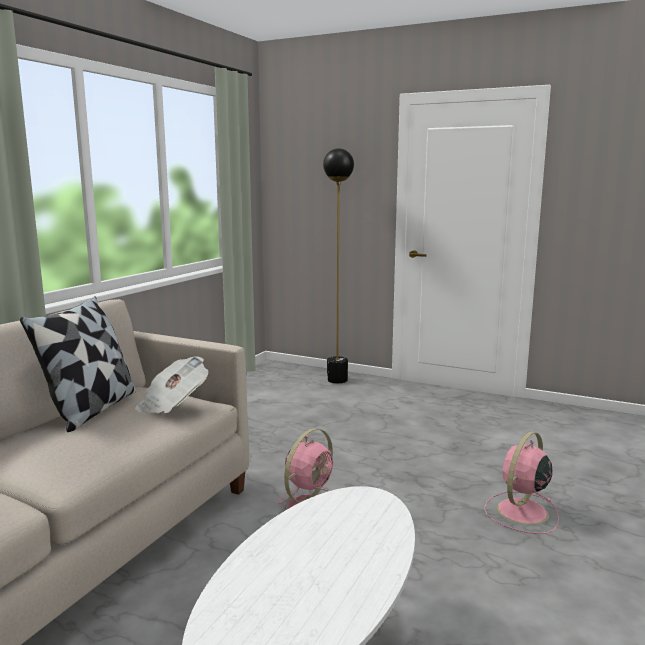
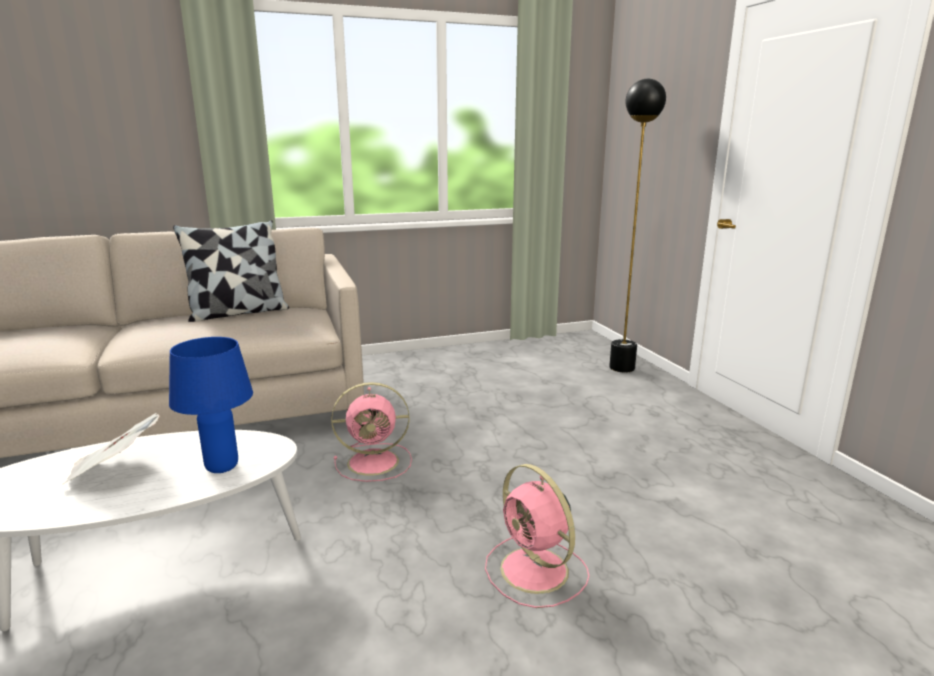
camera: 45 degrees right, 5 degrees up
newspaper [135,356,208,413] -> newspaper moved to [62,413,159,485]
pink fan [484,431,559,534] -> pink fan turned 120 degrees counterclockwise [485,464,589,608]
none -> blue table lamp [169,337,253,473]

